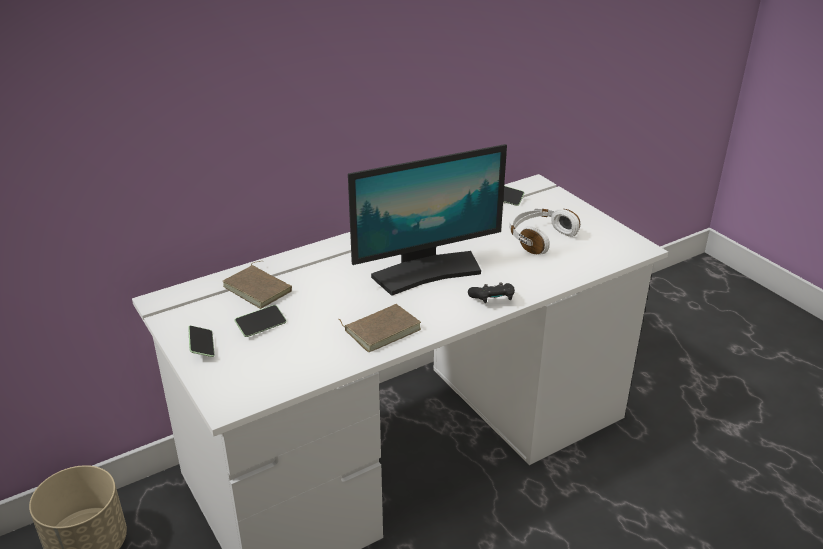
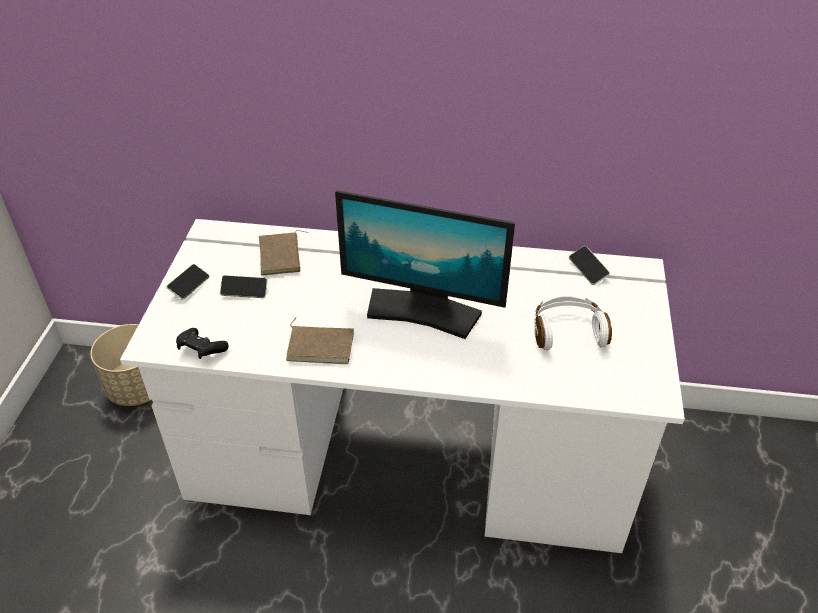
camera: 40 degrees right, 10 degrees up
black game controller [468,282,515,303] -> black game controller moved to [176,328,229,359]

